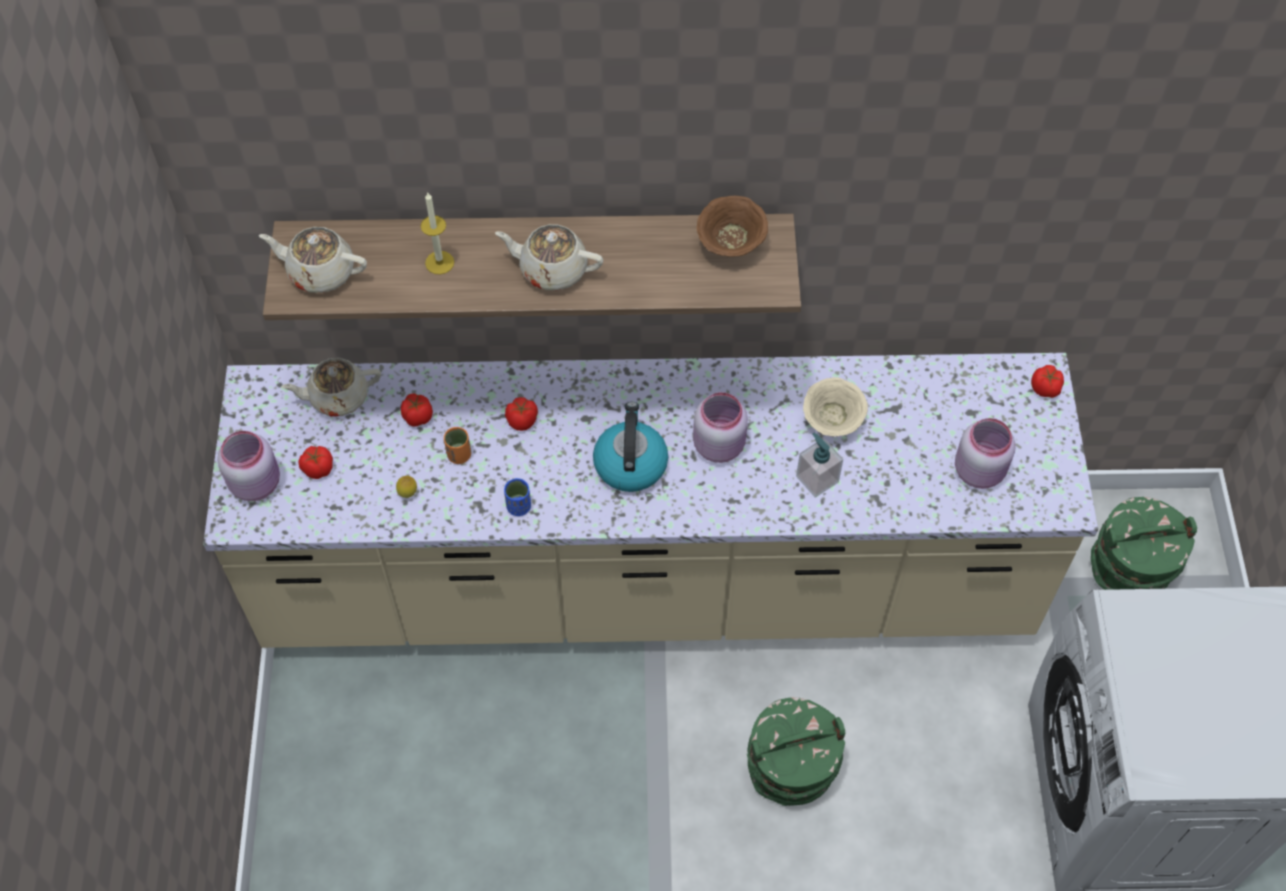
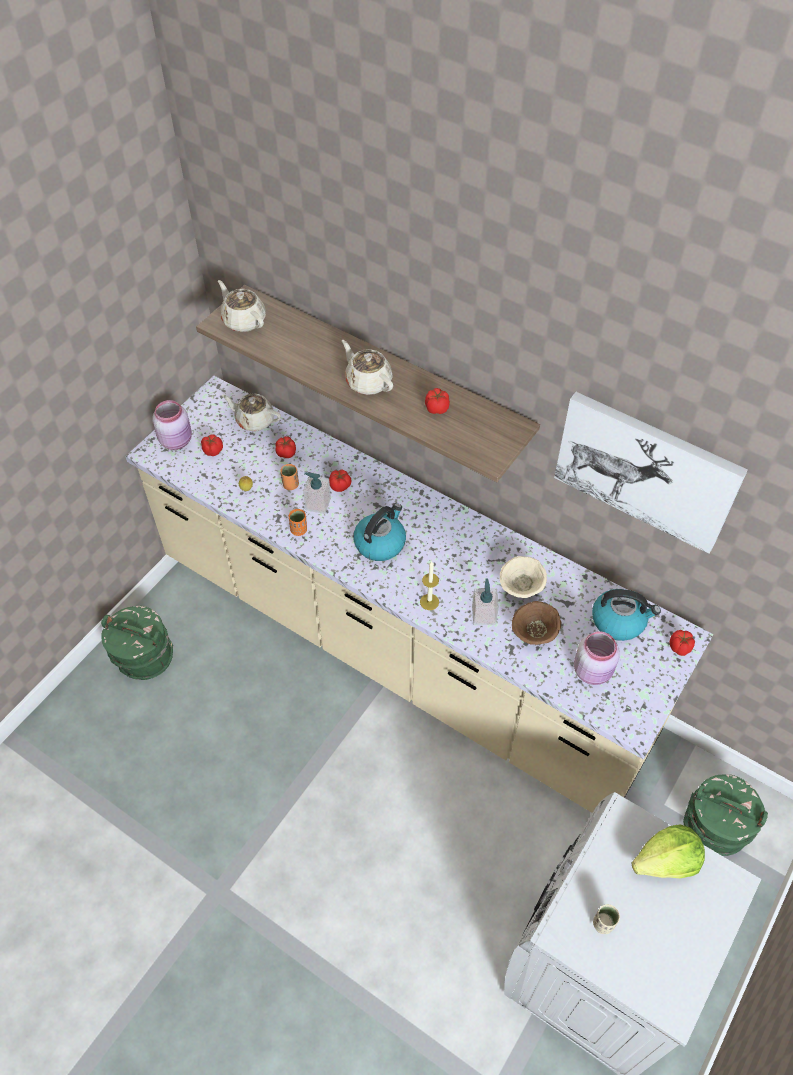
camera: 35 degrees right, 5 degrees down
candle [421,192,454,275] -> candle moved to [420,561,439,610]
blue cup [504,478,531,516] -> orange cup [289,509,307,536]
pink jar [693,392,748,463] -> none
brown bowl [697,196,768,257] -> brown bowl moved to [512,601,561,645]
green bucket [747,697,845,806] -> green bucket moved to [101,606,173,680]
none -> soap dispenser [303,472,331,514]
none -> tomato [425,388,450,414]
none -> picture [554,392,748,554]
none -> kettle [592,589,661,641]
none -> beige cup [593,904,620,934]
none -> lettuce [631,825,705,878]

